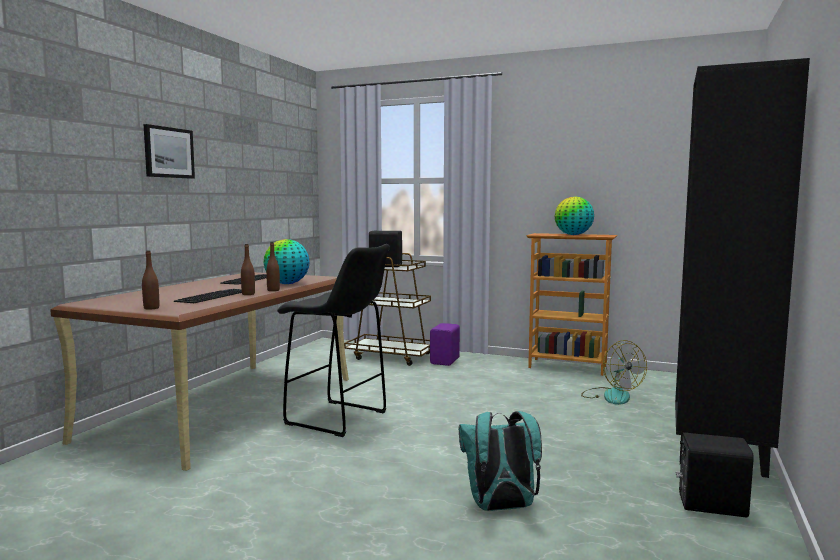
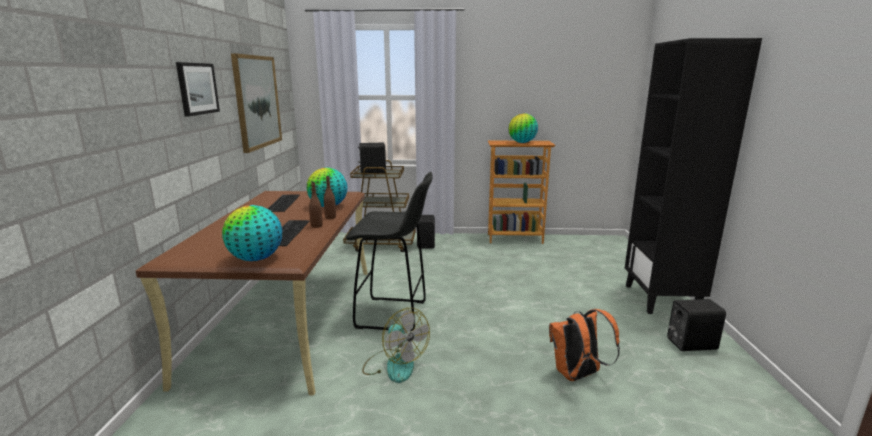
camera: 20 degrees left, 10 degrees up
brown bottle [142,250,159,310] -> globe [222,205,282,261]
purple speaker [430,323,460,366] -> black speaker [417,215,435,249]
turquoise backpack [459,411,542,511] -> orange backpack [549,309,620,381]
fan [581,340,647,405] -> fan moved to [362,308,430,383]
none -> picture [231,53,282,153]

